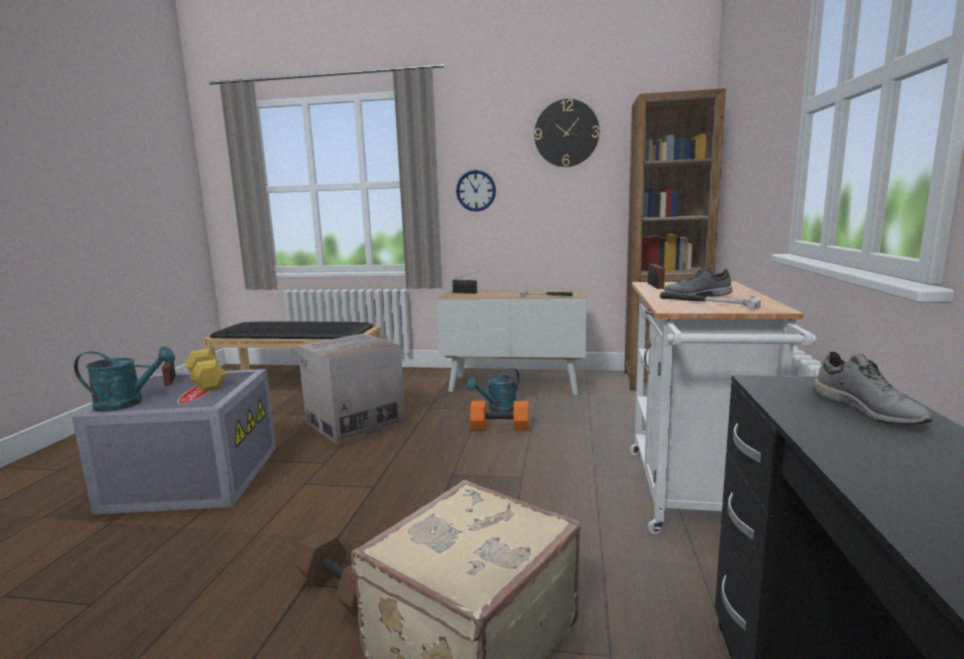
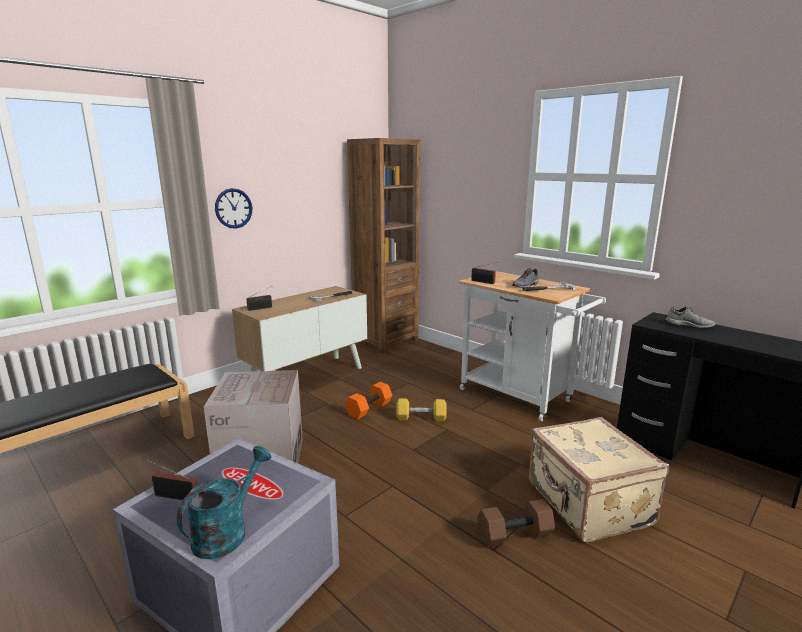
camera: 55 degrees left, 5 degrees up
yellow dumbbell [185,349,226,392] -> yellow dumbbell moved to [396,399,447,421]
turquoise watering can [467,368,520,413] -> none
wall clock [534,99,599,167] -> none

